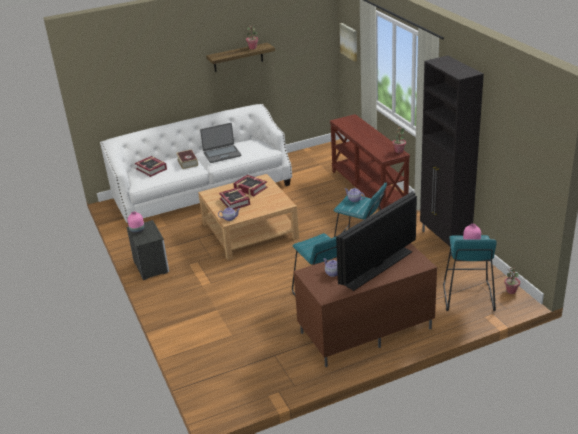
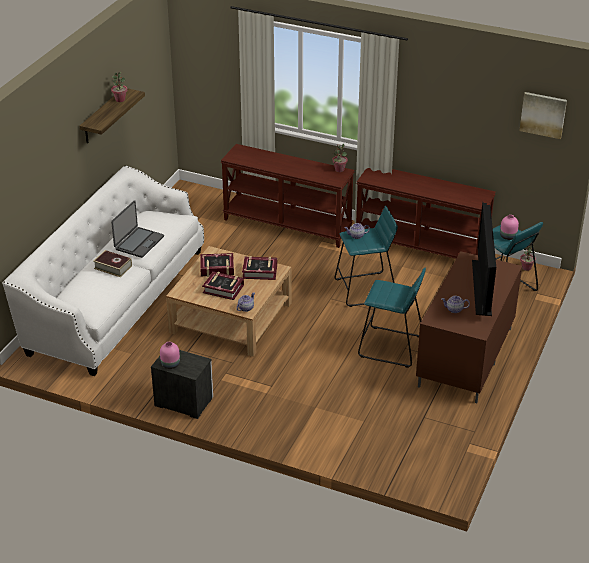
camera: 45 degrees left, 5 degrees up
book [135,156,167,177] -> book moved to [242,256,277,280]
picture [339,23,357,62] -> picture moved to [519,92,567,139]
black cabinet [420,55,484,256] -> brown console table [356,168,496,259]

